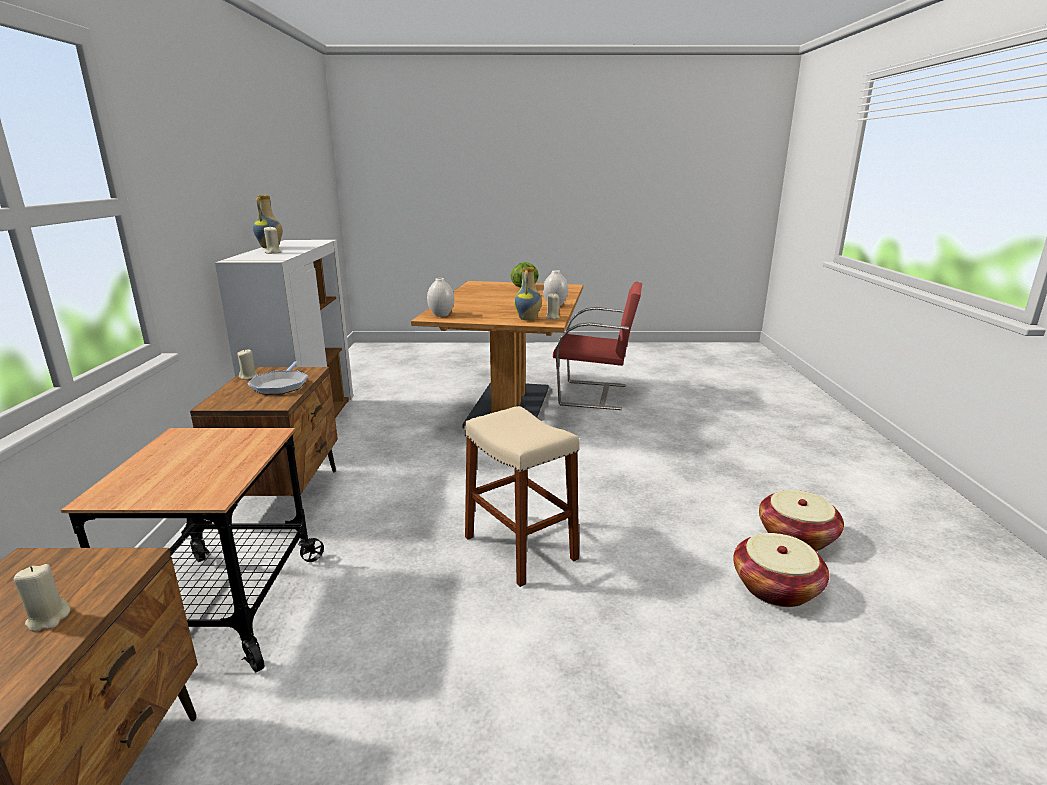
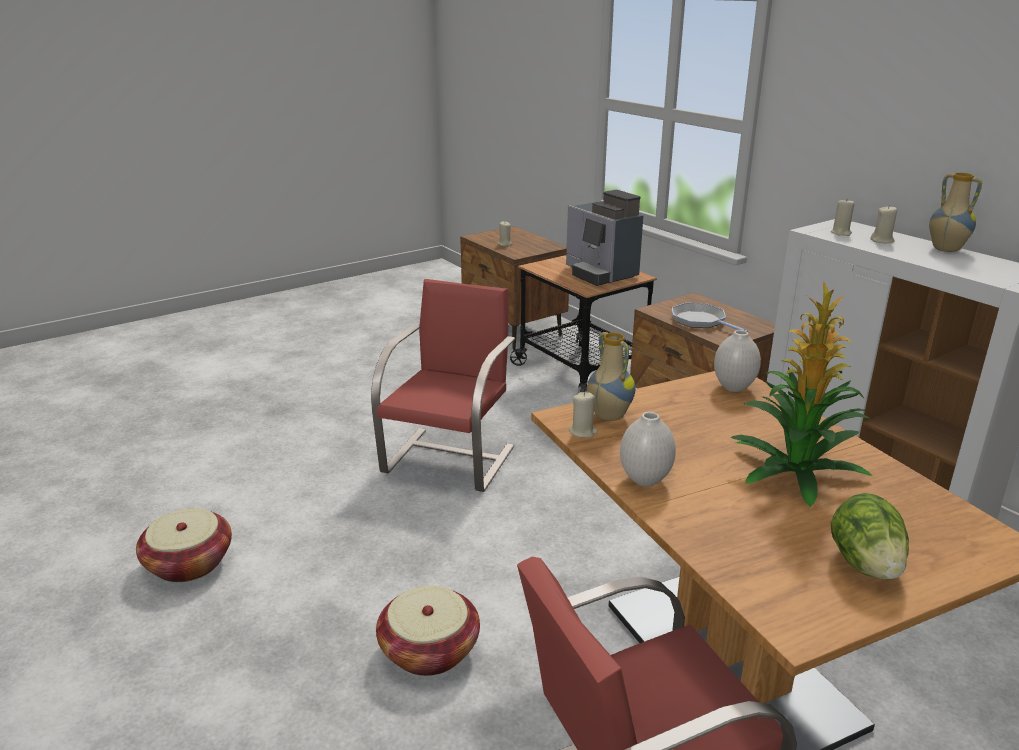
camera: 145 degrees right, 5 degrees up
beige candle [237,349,258,380] -> beige candle moved to [831,198,855,236]
beige stool [465,406,579,587] -> red chair [371,279,515,492]
basket [733,533,829,607] -> basket moved to [376,586,480,676]
none -> coffee machine [566,190,643,286]
none -> potted plant [730,282,873,507]

